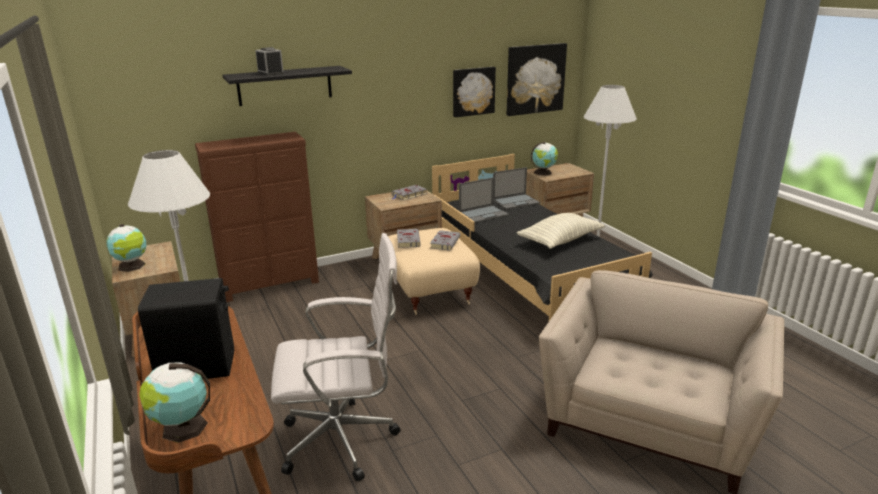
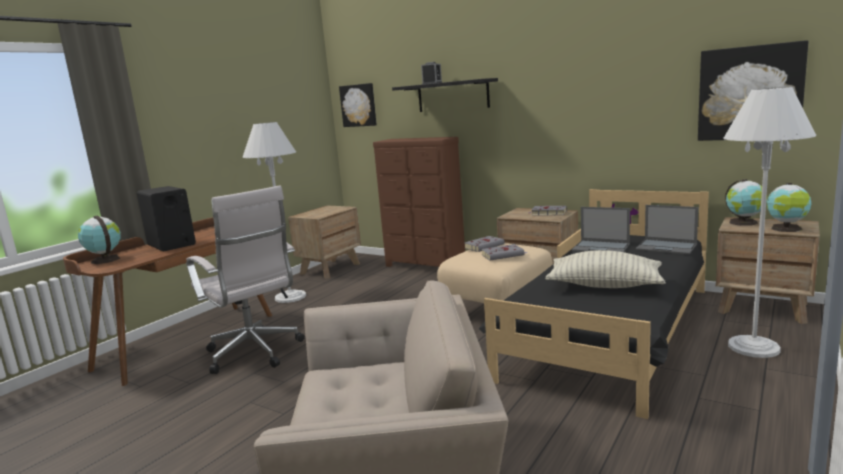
camera: 60 degrees right, 10 degrees down
globe [106,224,146,272] -> globe moved to [767,183,811,232]
picture [453,67,496,118] -> picture moved to [339,83,377,127]

